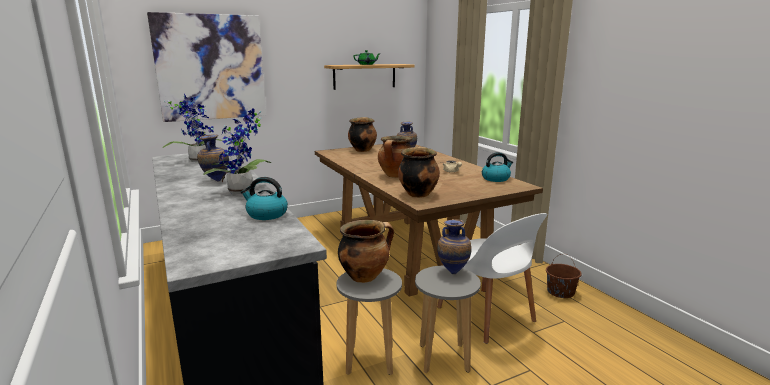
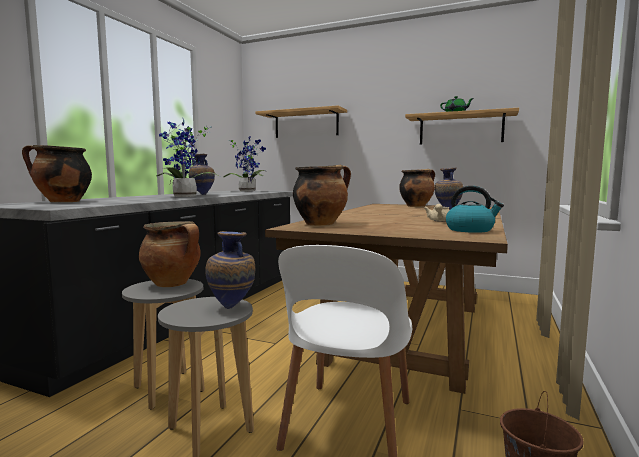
camera: 50 degrees right, 10 degrees down
picture [147,12,266,122] -> shelf [255,105,347,138]
kettle [241,177,288,220] -> none
cooking pot [378,136,412,178] -> cooking pot moved to [22,145,92,202]

